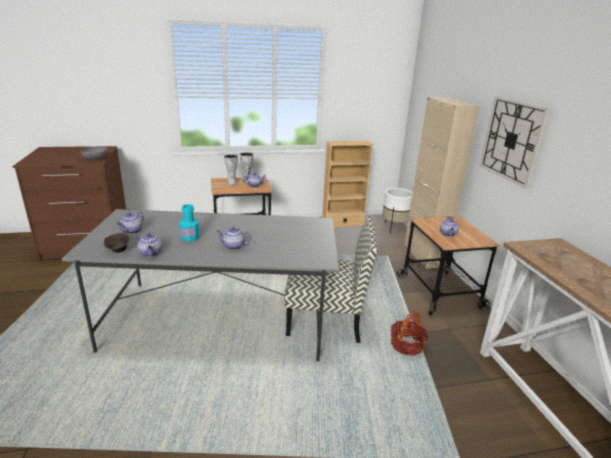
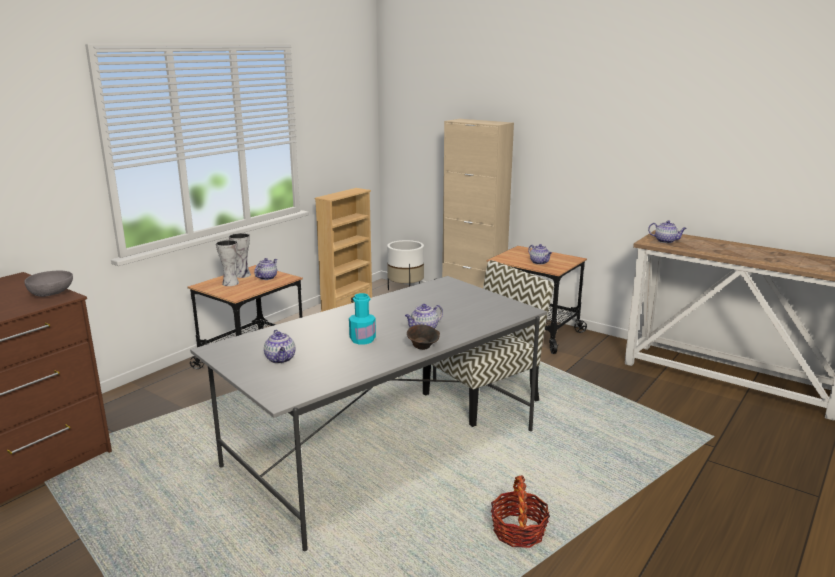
camera: 40 degrees left, 5 degrees down
brown bowl [104,233,130,253] -> brown bowl moved to [407,325,440,350]
teapot [138,231,162,257] -> teapot moved to [648,220,687,243]
basket [391,312,428,356] -> basket moved to [491,475,550,548]
wall clock [480,96,550,189] -> none

